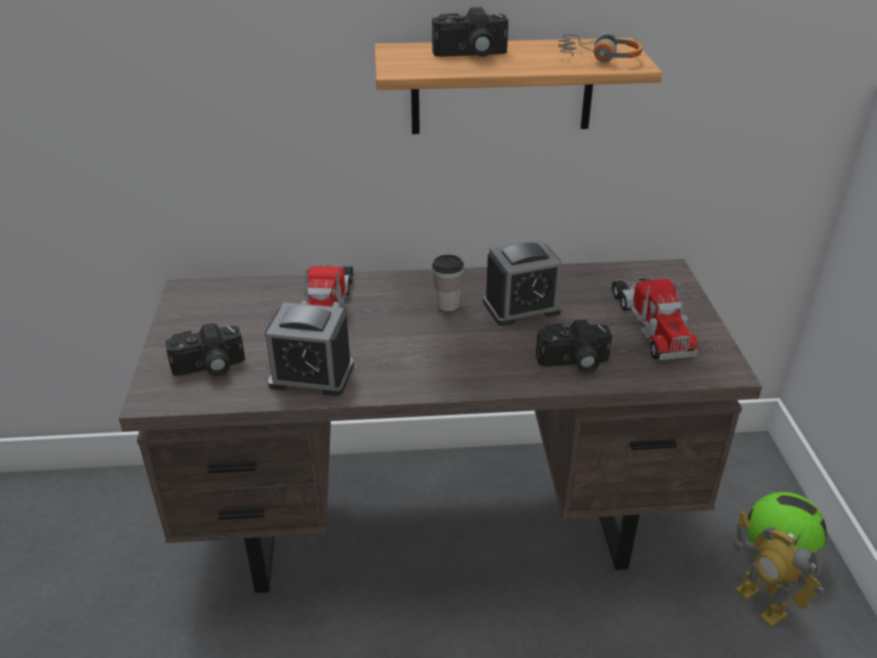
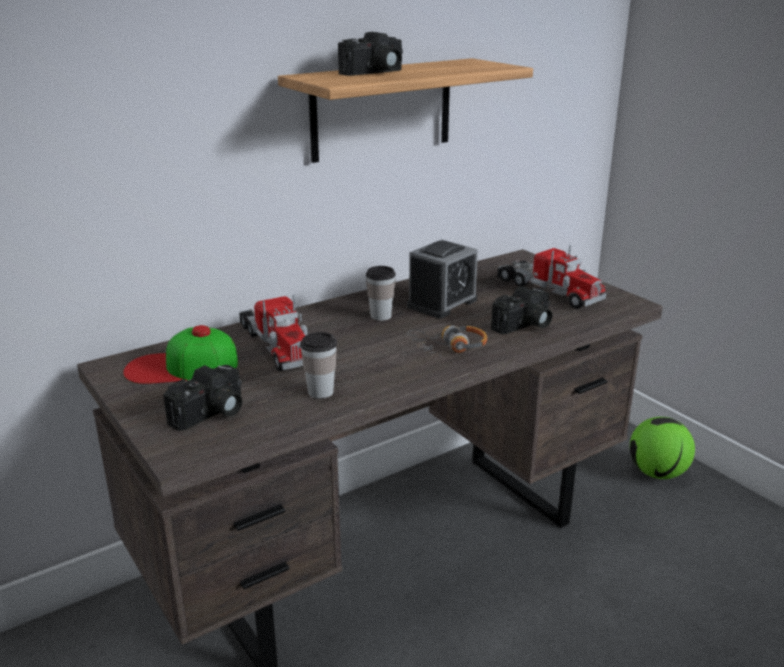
camera: 30 degrees left, 10 degrees down
alarm clock [265,302,354,396] -> cup [300,332,337,399]
headphones [558,33,642,62] -> headphones moved to [407,325,487,357]
toy robot [733,510,824,627] -> none
none -> cap [123,325,238,384]

